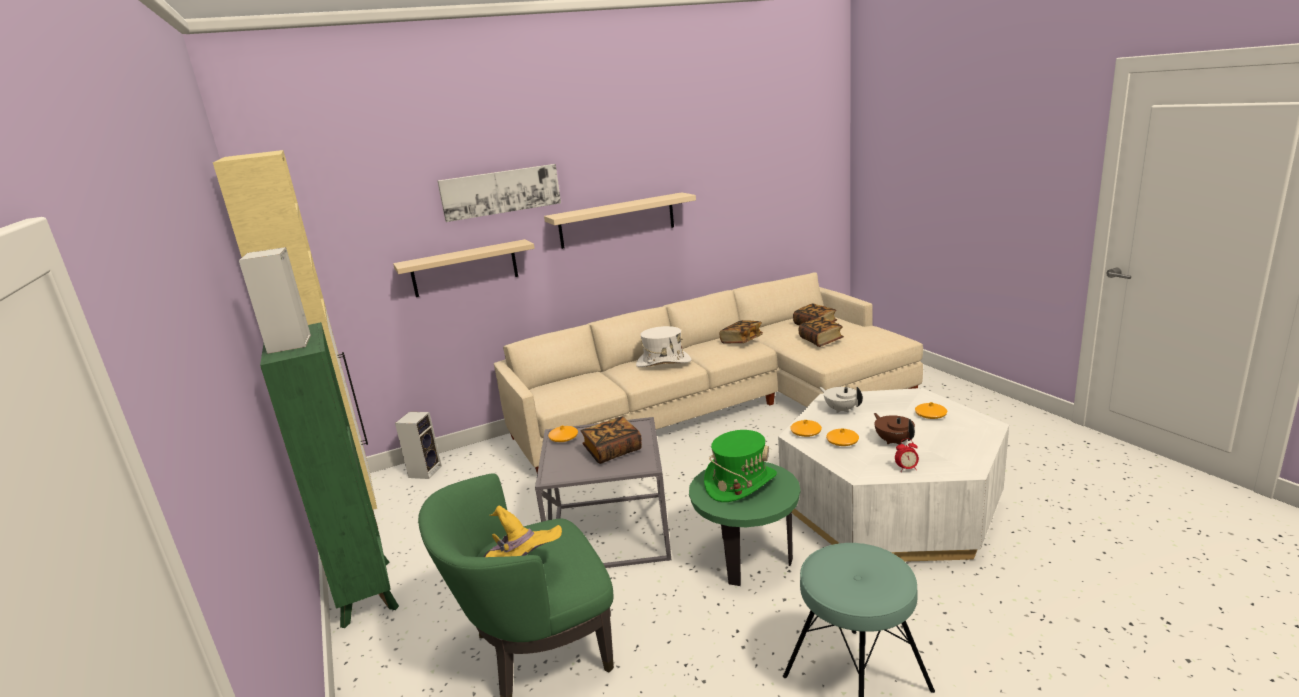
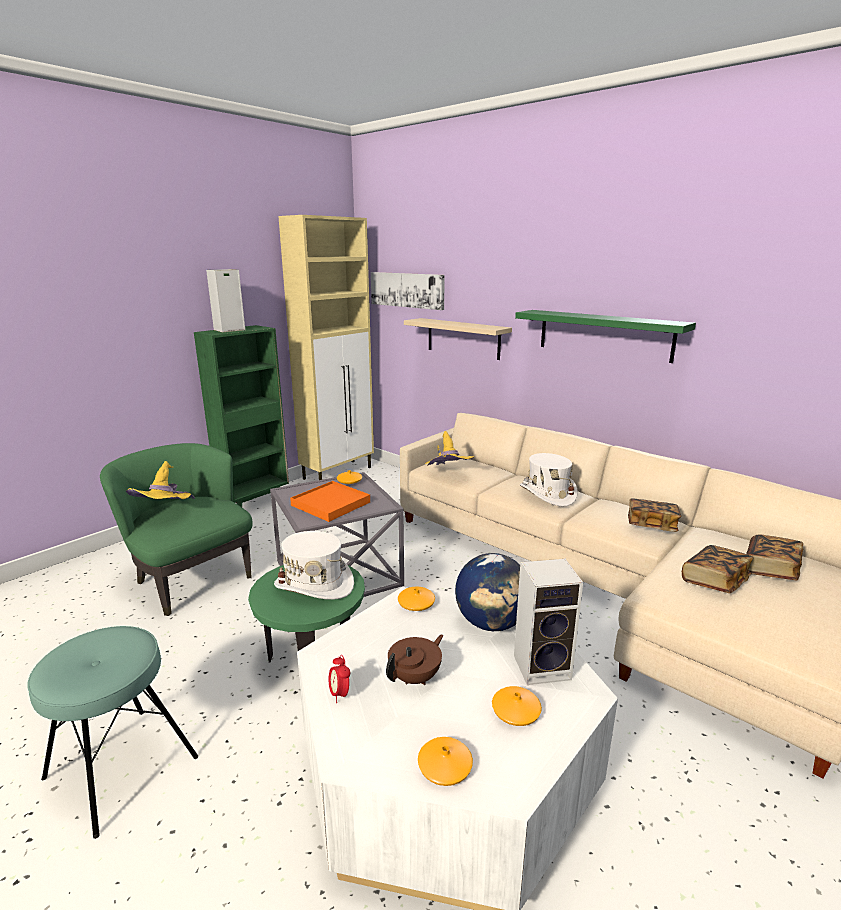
camera: 65 degrees right, 0 degrees up
speaker [395,412,442,479] -> speaker moved to [514,559,583,685]
picture [438,164,561,222] -> picture moved to [371,272,445,310]
beige shelf [544,192,696,249] -> green shelf [515,310,696,363]
book [581,417,642,464] -> orange tray [290,481,370,522]
green hat [704,430,777,502] -> white hat [274,531,354,600]
white teapot [819,387,863,413] -> globe [455,553,520,631]
orange vase [826,428,859,446] -> orange vase moved to [418,737,473,786]
none -> yellow hat [425,431,475,466]

